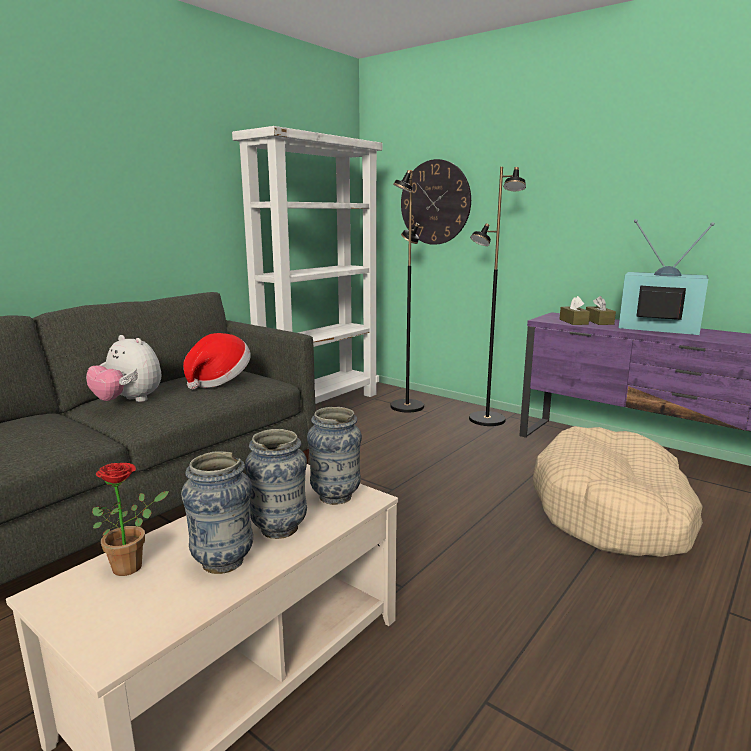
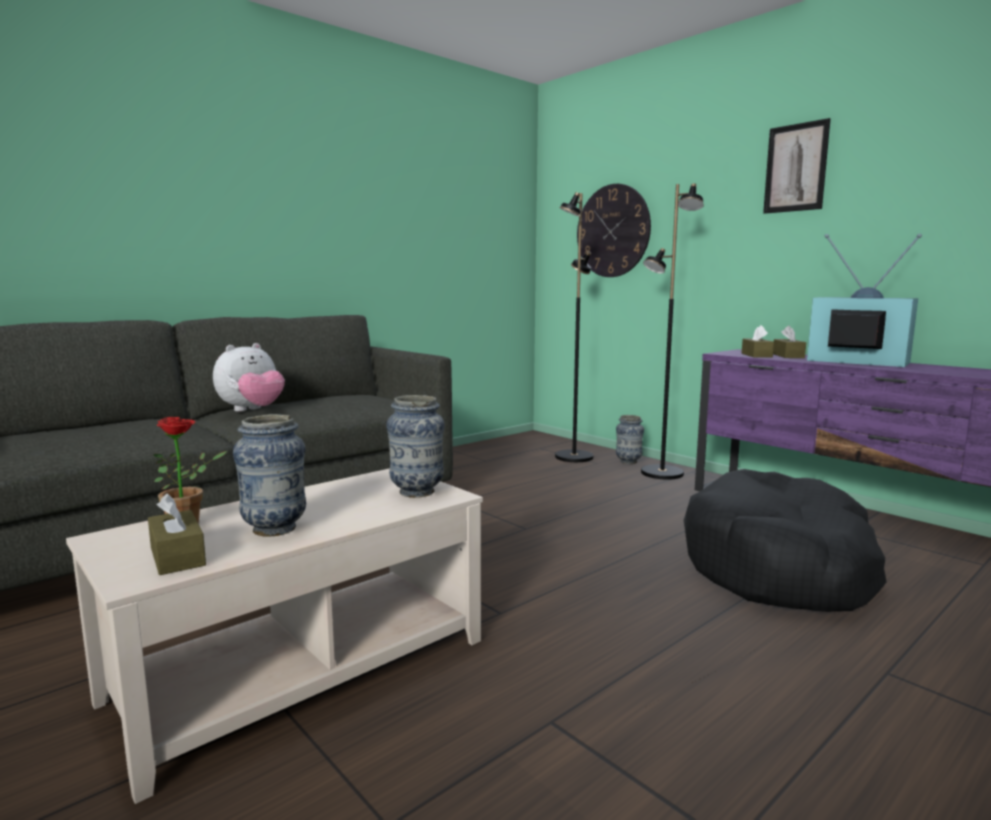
camera: 10 degrees right, 5 degrees down
plush toy [86,335,162,402] -> plush toy turned 90 degrees counterclockwise [213,343,285,412]
hat [183,333,251,389] -> none
white bookcase [232,126,382,404] -> none
vase [245,429,307,539] -> vase moved to [616,415,644,464]
beige dog bed [533,426,703,557] -> black dog bed [684,469,887,612]
none -> brown tissue box [148,494,206,575]
none -> picture [763,118,831,214]

